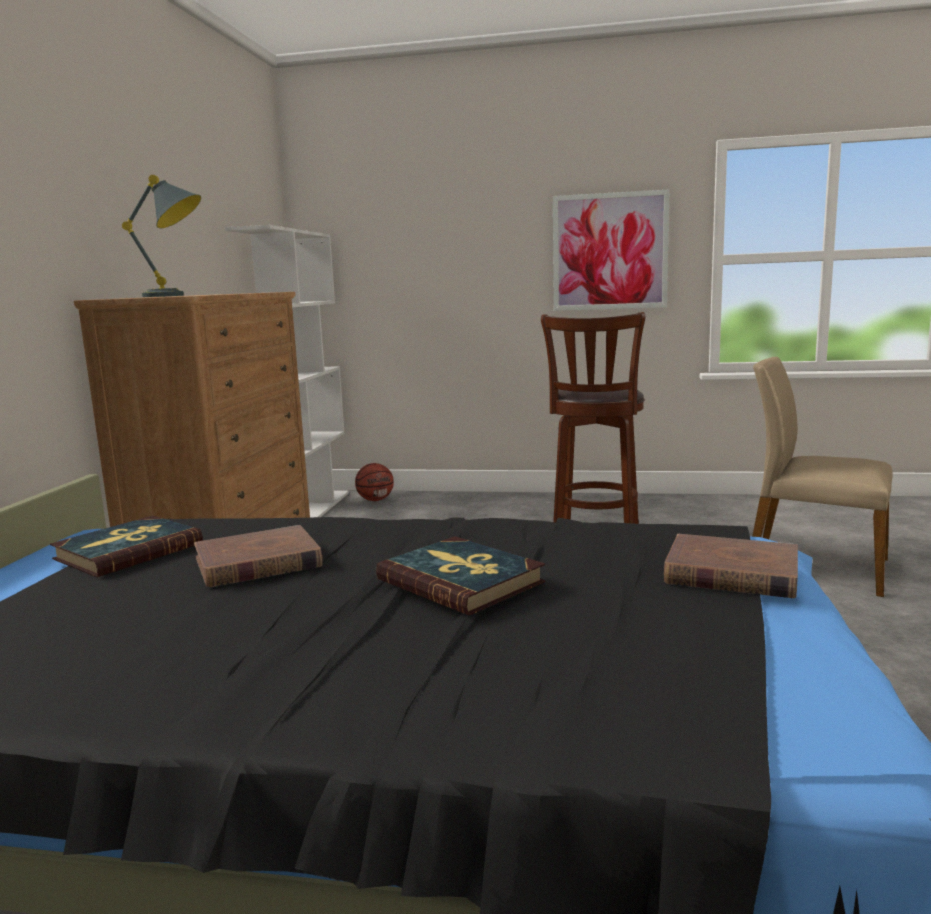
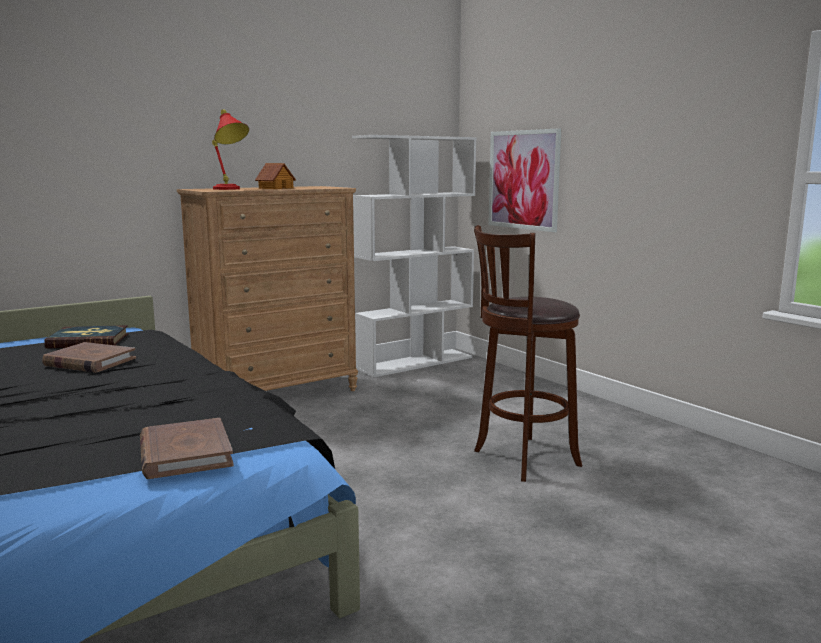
camera: 45 degrees right, 0 degrees up
grey table lamp [122,175,201,297] -> red table lamp [212,110,249,190]
basketball [355,463,394,501] -> none
book [376,536,545,616] -> none
picture [553,189,670,311] -> picture moved to [488,128,562,232]
beige chair [752,357,893,597] -> none
none -> toy house [255,163,296,189]

